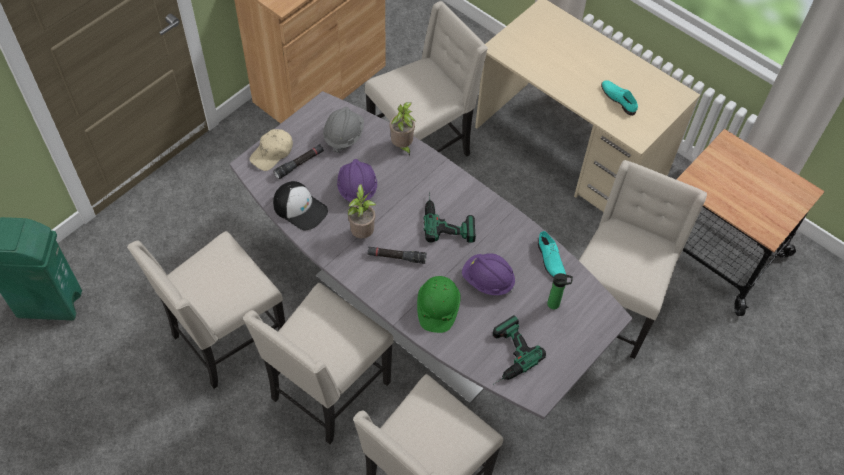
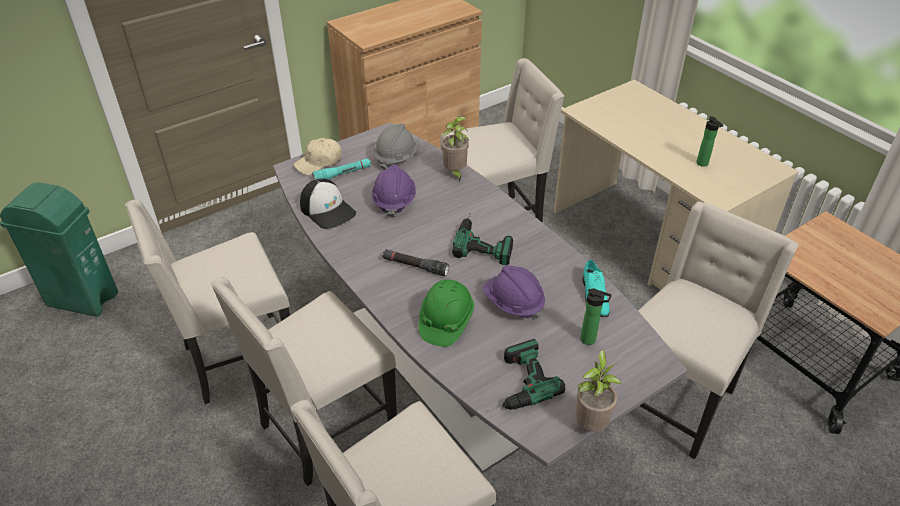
camera: 15 degrees right, 15 degrees down
black flashlight [273,144,324,179] -> turquoise flashlight [312,158,371,180]
potted plant [348,184,376,238] -> potted plant moved to [576,350,622,432]
turquoise shoe [601,80,638,116] -> bottle [696,116,724,167]

